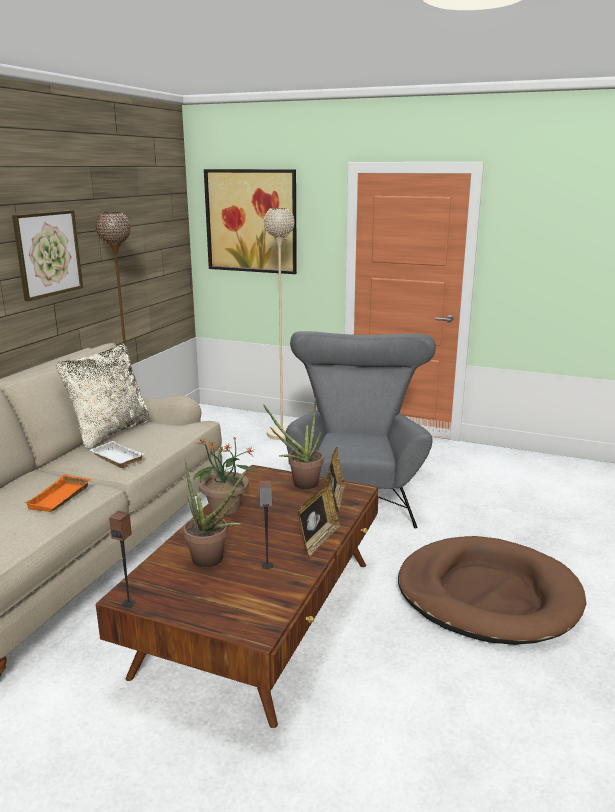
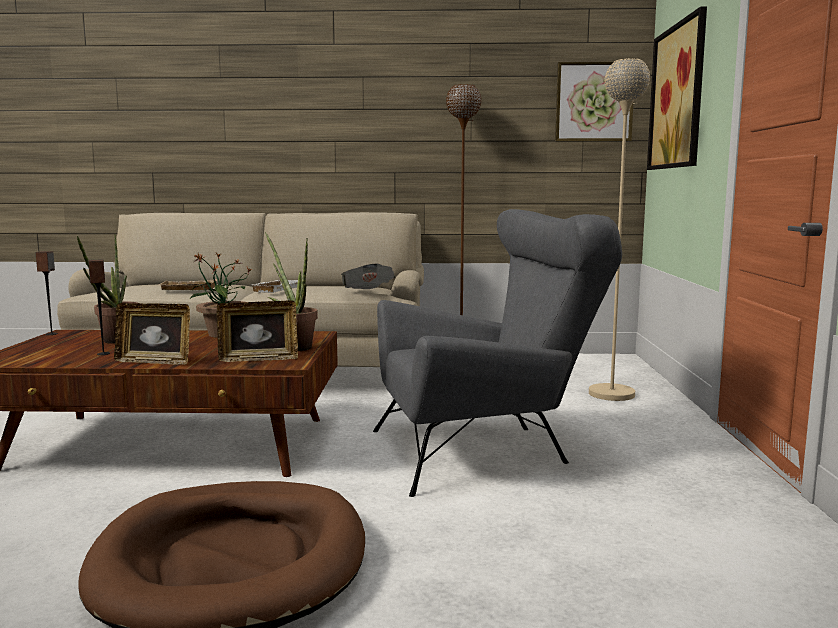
camera: 70 degrees right, 10 degrees down
picture [12,210,83,301] -> picture moved to [555,62,634,142]
orange tray [25,474,91,512] -> beige tray [158,279,217,290]
beige pillow [55,343,149,448] -> none
none -> newspaper [341,264,395,289]

